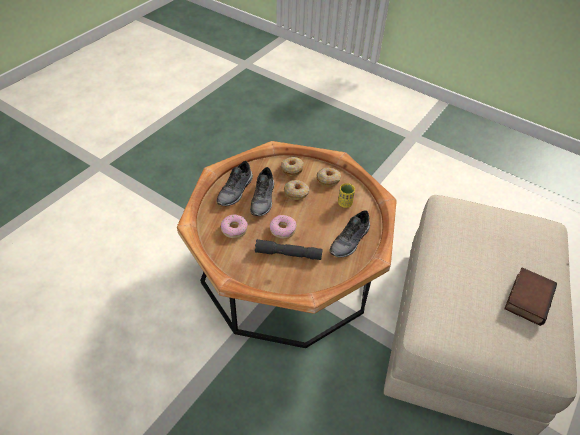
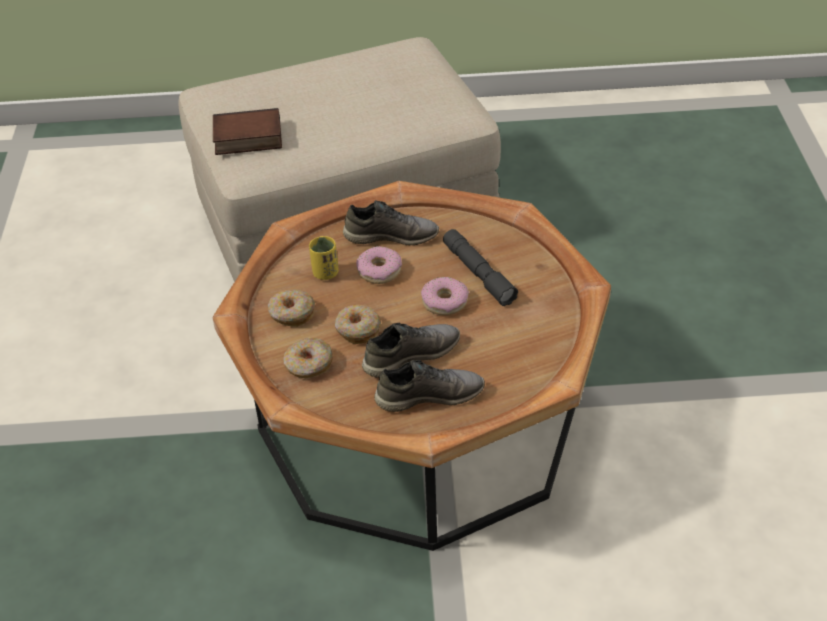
camera: 125 degrees left, 5 degrees down
donut [221,214,248,238] -> donut moved to [356,246,402,284]
book [504,267,557,326] -> book moved to [213,108,282,155]

